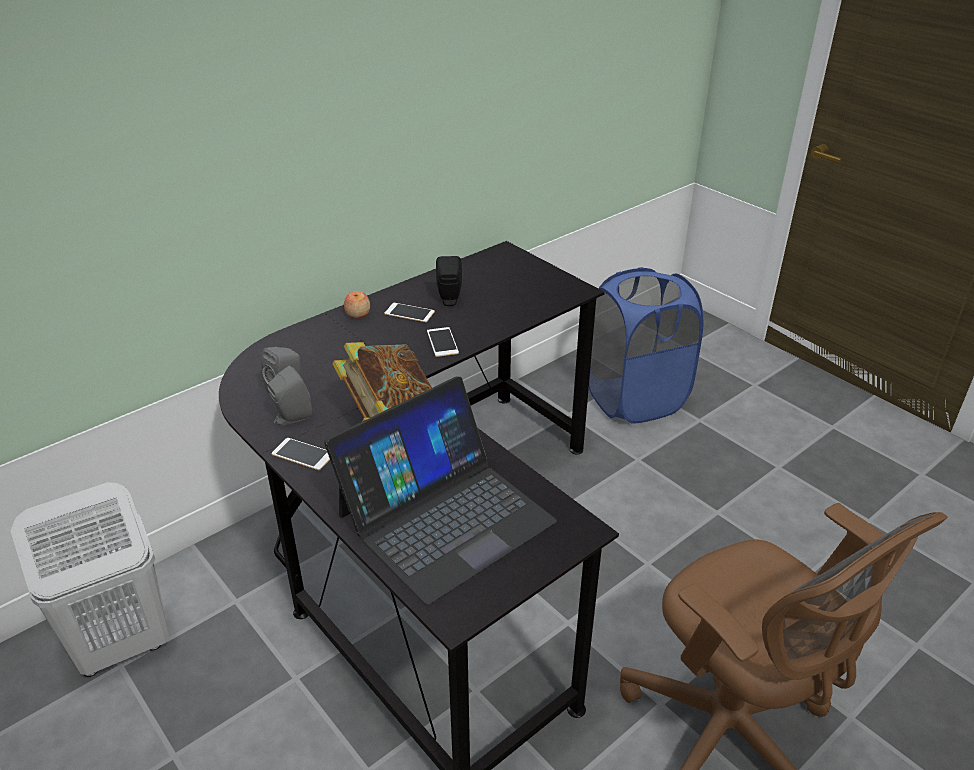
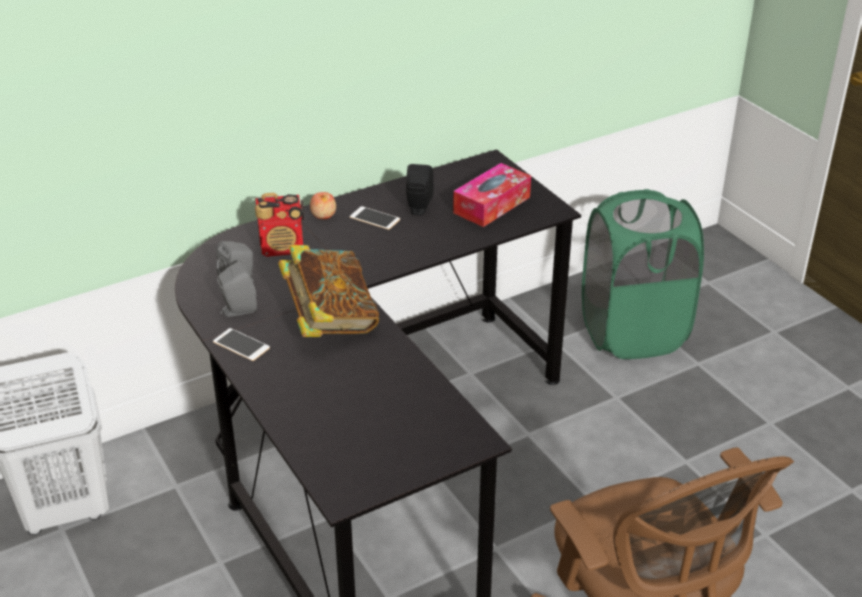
camera: 10 degrees right, 0 degrees up
laptop [324,376,557,605] -> none
phone [427,327,459,357] -> none
blue laundry basket [589,267,704,424] -> green laundry basket [582,189,704,359]
none -> radio [255,193,304,257]
none -> tissue box [453,163,531,227]

